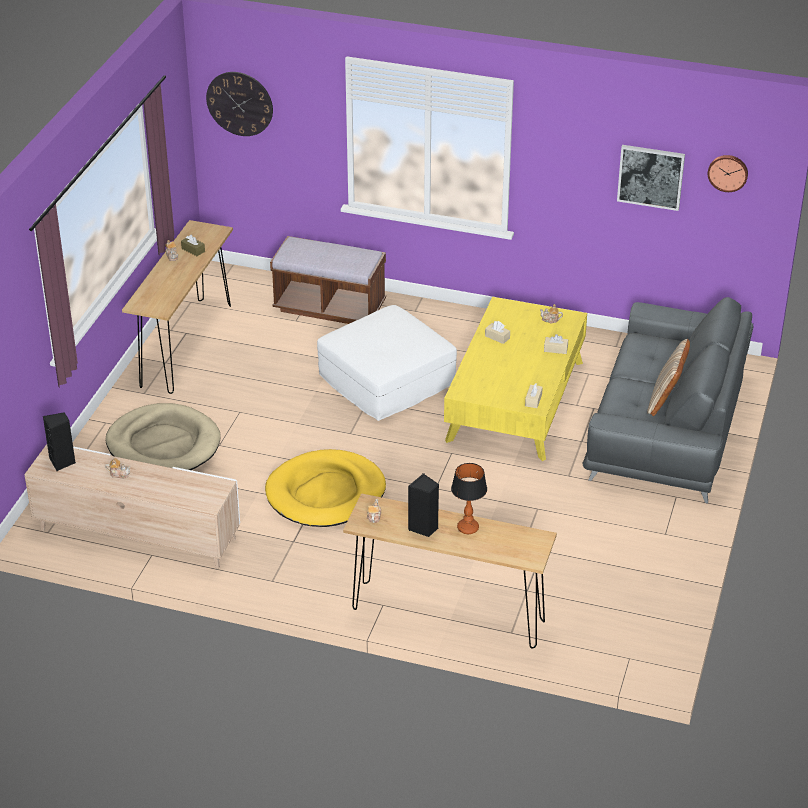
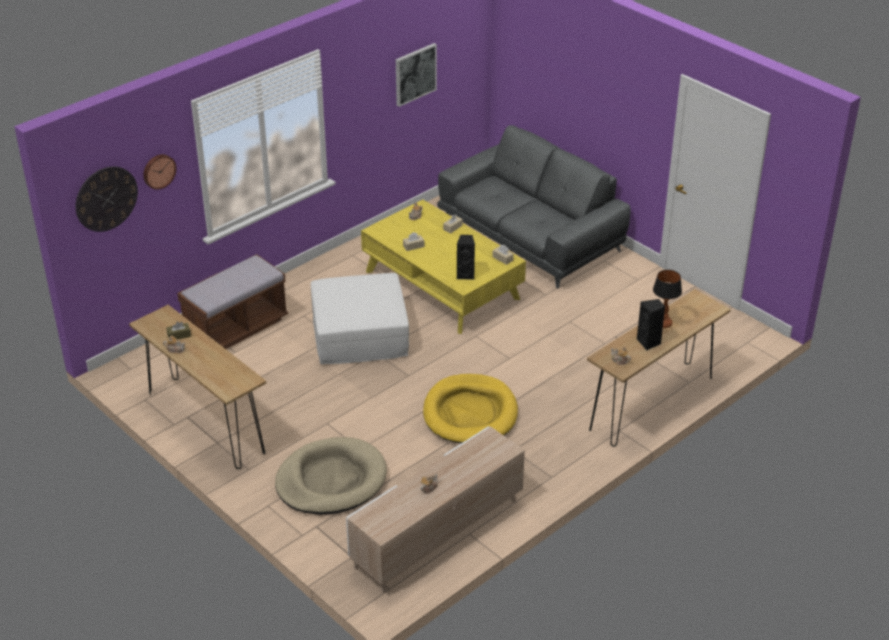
camera: 60 degrees left, 0 degrees up
black speaker [43,412,75,471] -> black speaker moved to [457,235,475,280]
beige pillow [647,339,690,416] -> none
wall clock [708,155,748,192] -> wall clock moved to [143,154,177,190]

